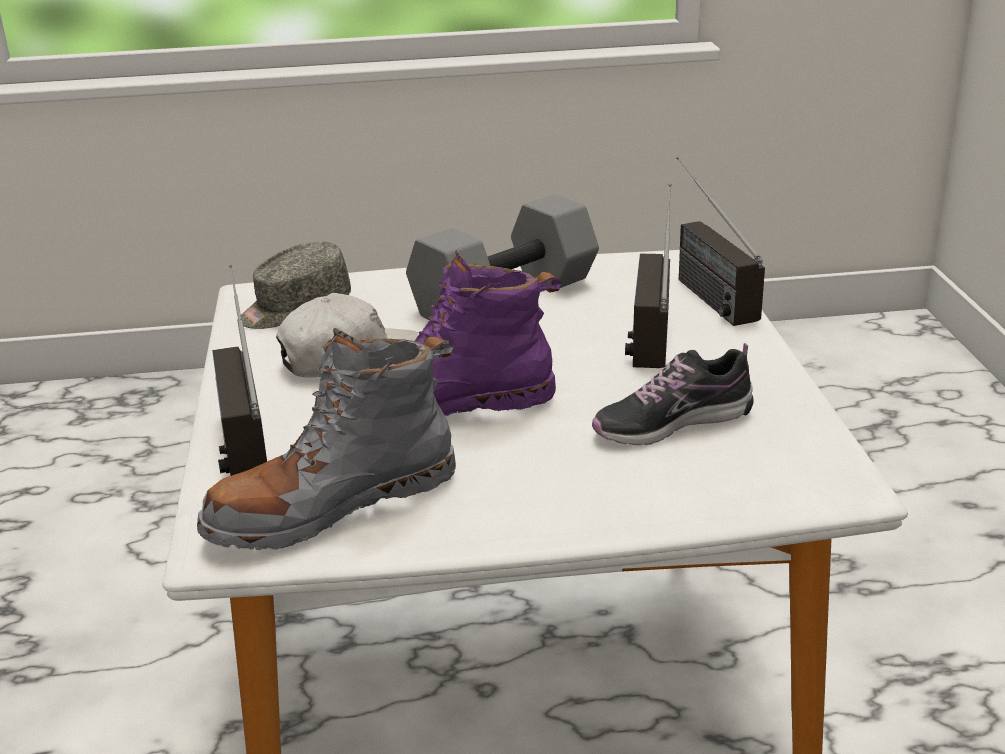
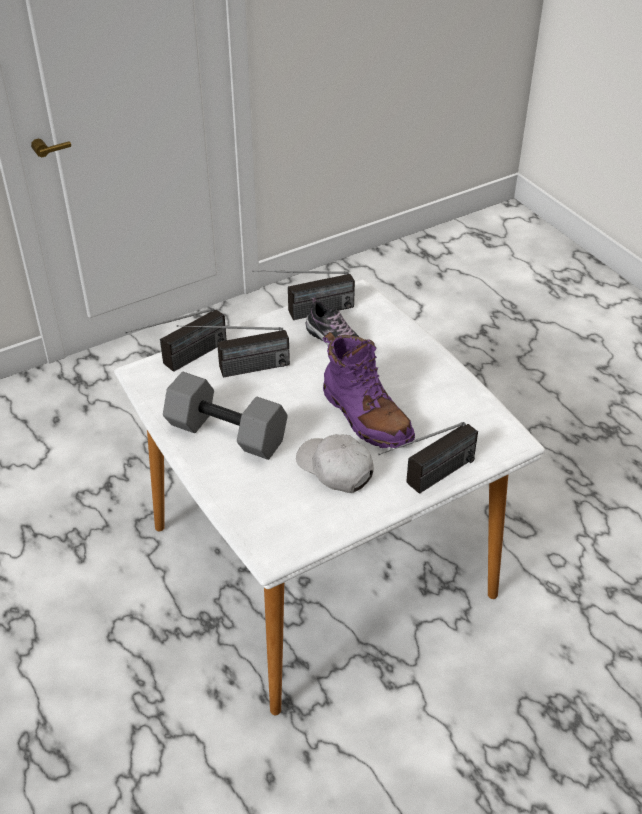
camera: 115 degrees left, 15 degrees up
grey boot [197,328,456,550] -> none
grey cap [237,241,351,329] -> none
none -> radio [252,270,355,320]

